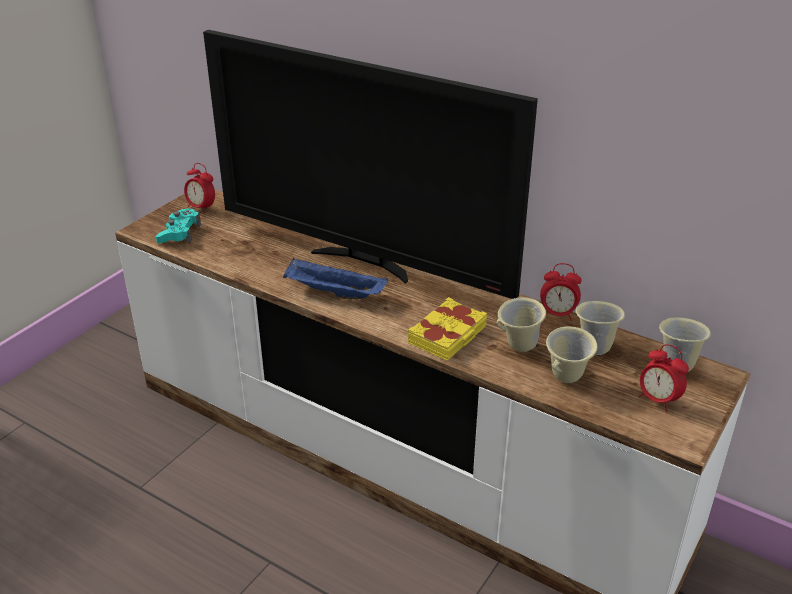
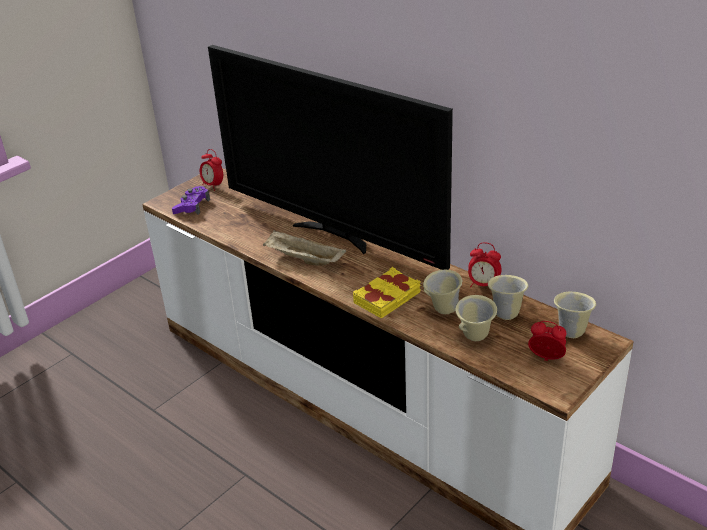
camera: 10 degrees right, 0 degrees up
turquoise game controller [156,209,201,244] -> purple game controller [172,186,210,215]
blue tray [283,258,388,299] -> beige tray [263,230,346,266]
alarm clock [639,344,689,412] -> alarm clock turned 150 degrees clockwise [528,321,566,361]

